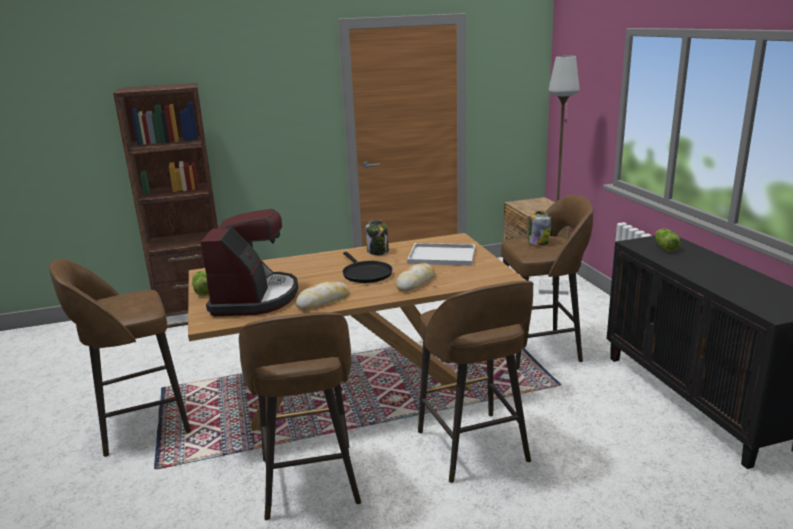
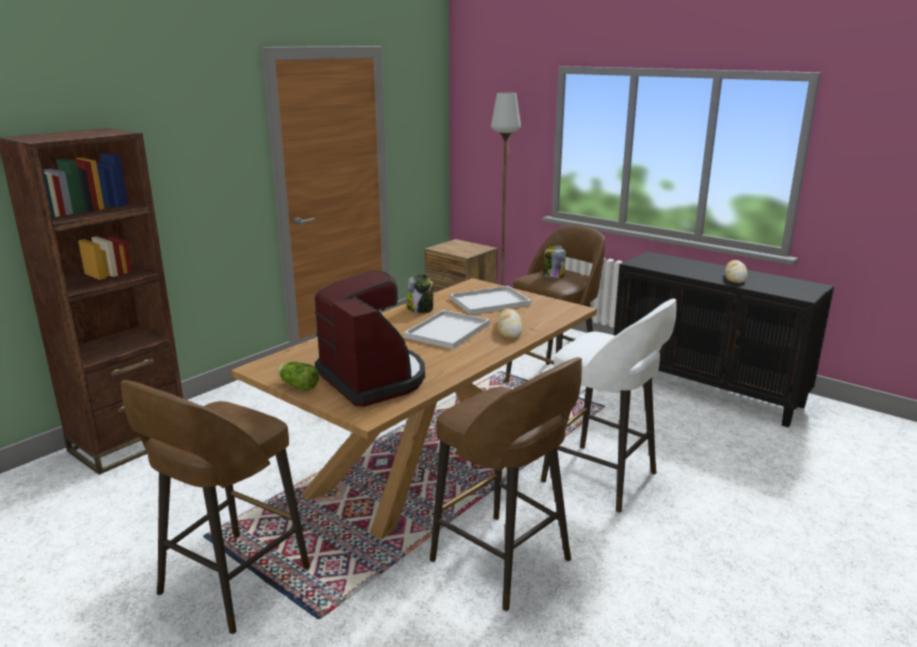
camera: 35 degrees left, 0 degrees up
bread [296,281,349,309] -> bread moved to [725,260,747,283]
black frying pan [342,252,393,283] -> white tray [404,310,490,349]
brown stool [418,281,533,483] -> white stool [541,298,676,513]
lettuce [655,229,681,252] -> none

